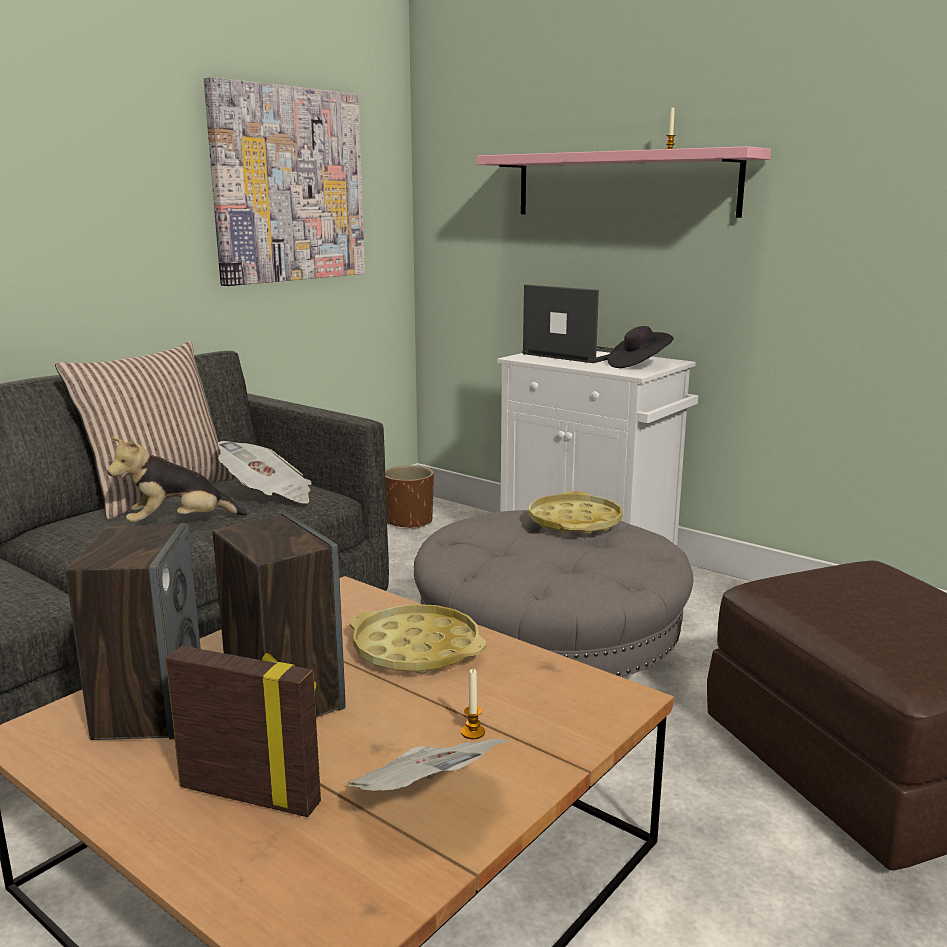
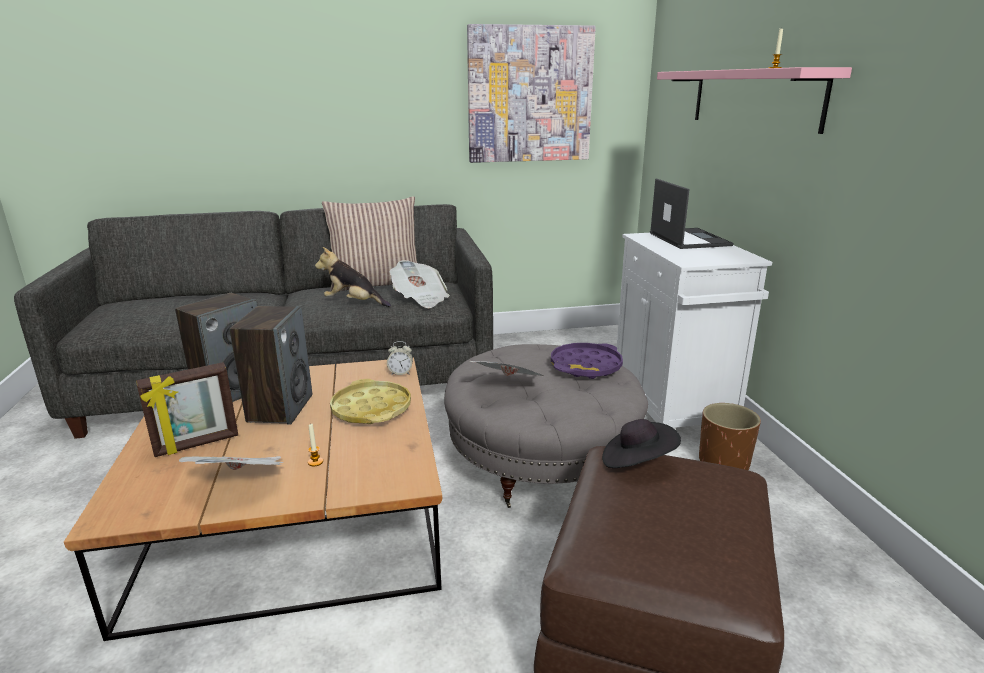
camera: 40 degrees right, 5 degrees up
picture frame [165,646,321,817] -> picture frame turned 90 degrees clockwise [136,362,238,457]
brown planter [385,466,434,530] -> brown planter moved to [699,403,761,470]
yellow tray [529,491,623,535] -> purple tray [551,343,623,379]
black hat [607,326,674,368] -> black hat moved to [602,419,681,468]
none -> alarm clock [387,341,413,375]
none -> newspaper [470,361,544,376]

